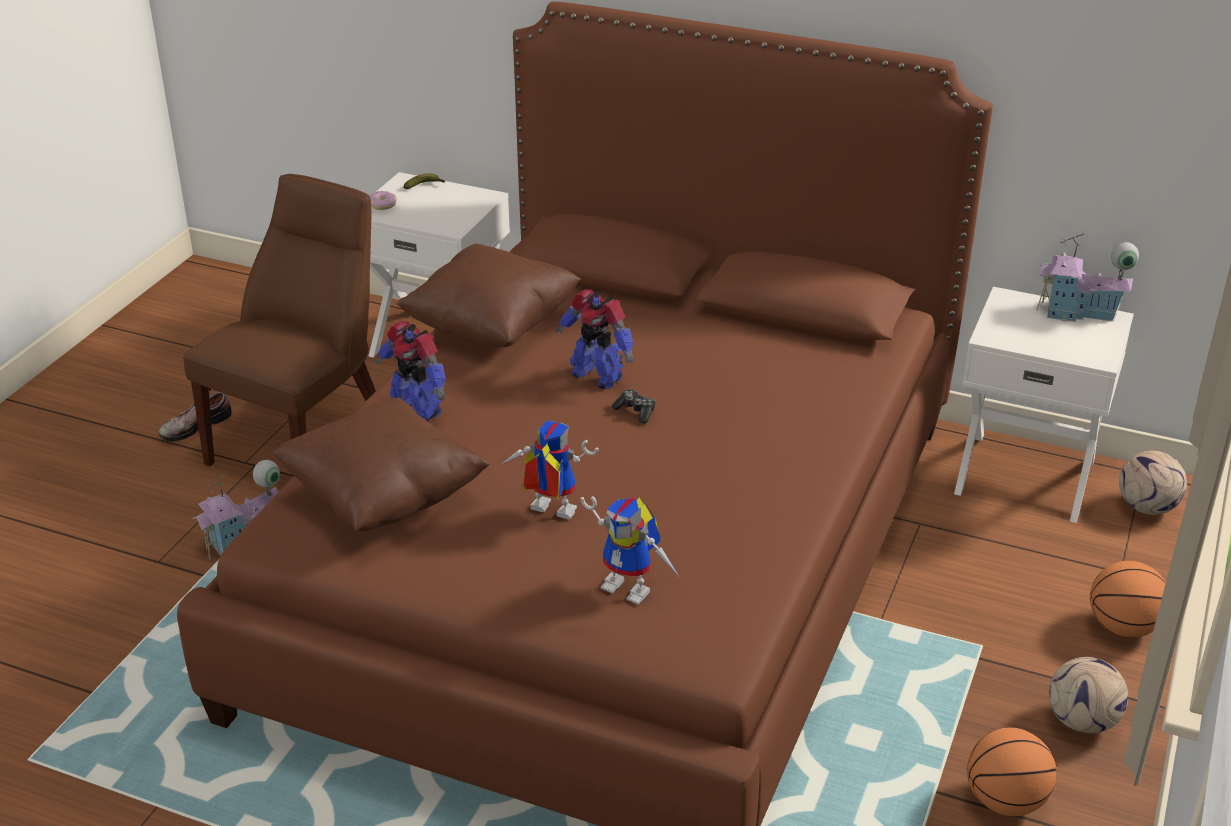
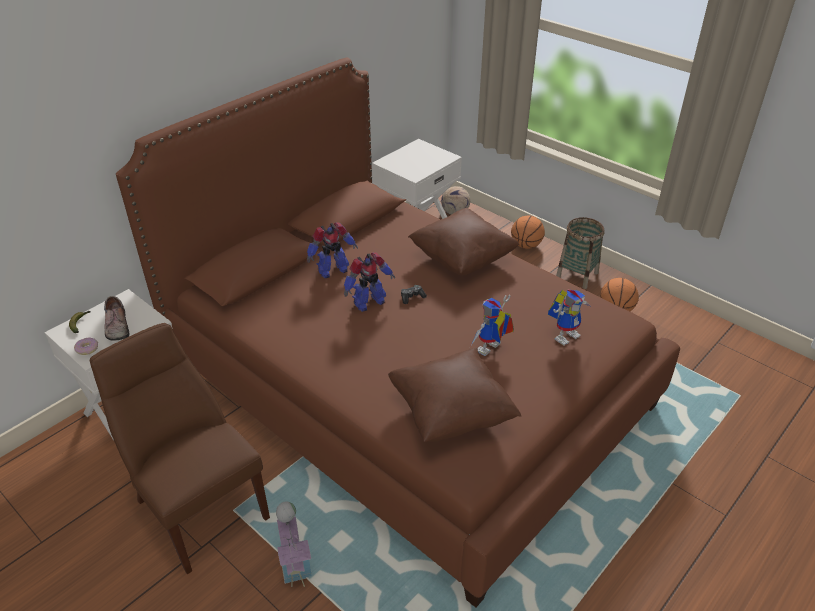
camera: 70 degrees left, 5 degrees up
shoe [158,392,232,442] -> shoe moved to [104,296,129,341]
toy robot [376,321,446,422] -> toy robot moved to [307,222,358,278]
brown pillow [396,244,581,347] -> brown pillow moved to [408,208,519,276]
toy house [1037,233,1139,322] -> none
football [1049,657,1128,733] -> basket [556,217,604,289]

